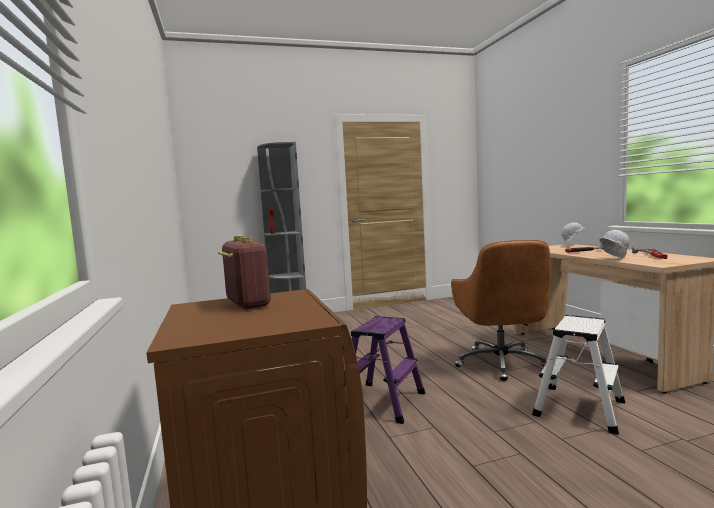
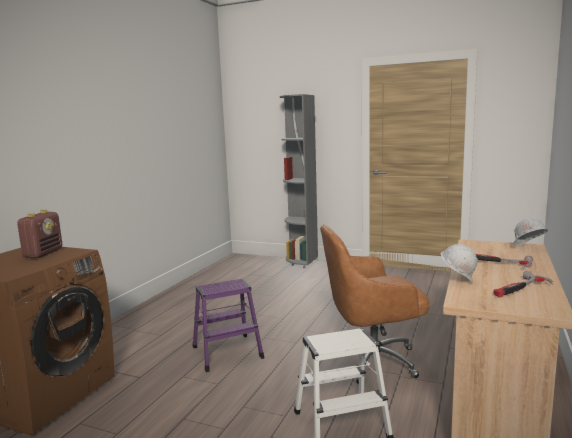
camera: 40 degrees right, 5 degrees up
brown office chair [451,240,551,381] -> brown office chair turned 45 degrees clockwise [320,224,430,384]

